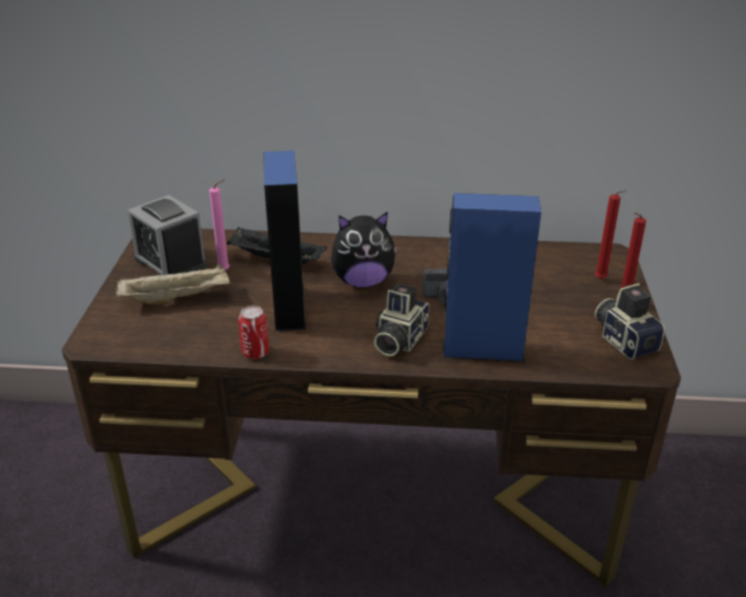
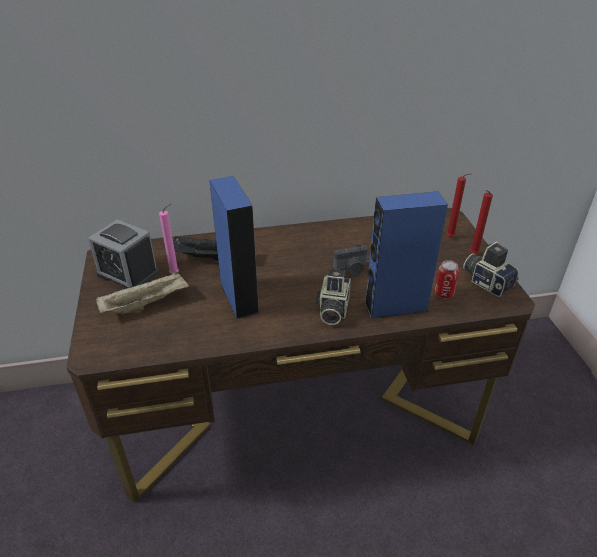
camera: 15 degrees left, 5 degrees up
can [238,306,269,359] -> can moved to [434,260,459,298]
plush toy [331,212,397,288] -> none

